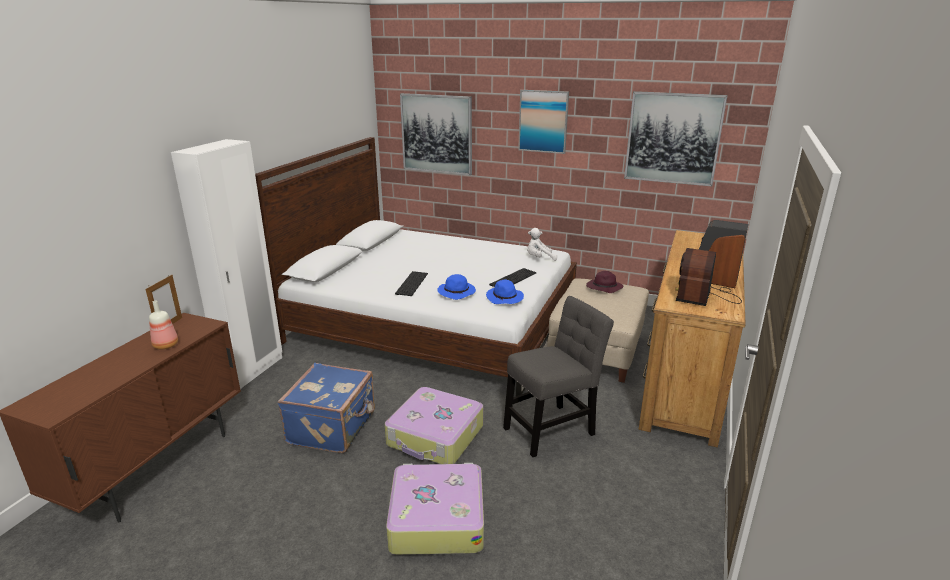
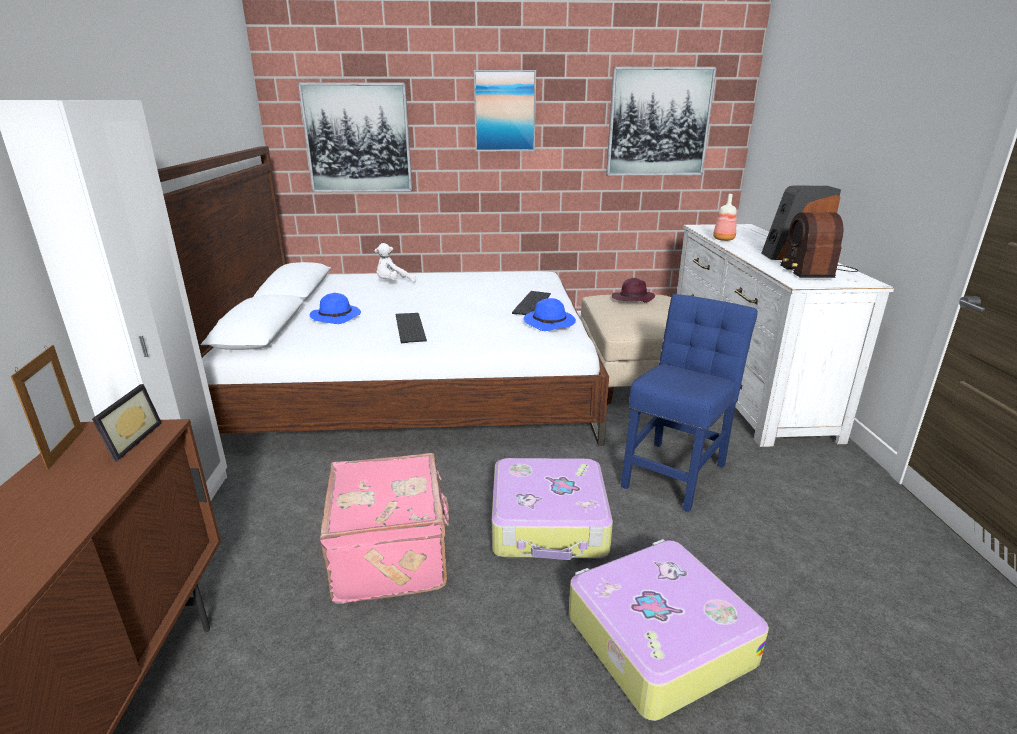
camera: 25 degrees left, 0 degrees up
bottle [149,300,178,349] -> bottle moved to [713,194,736,241]
blue suitcase [278,363,375,453] -> pink suitcase [320,453,449,604]
blue hat [437,274,476,300] -> blue hat moved to [310,293,361,324]
grey chair [503,296,614,457] -> blue chair [621,294,758,512]
white plush toy [527,228,557,261] -> white plush toy moved to [374,243,417,282]
brown dresser [638,230,746,448] -> white dresser [677,224,894,447]
none -> picture frame [92,384,162,462]

